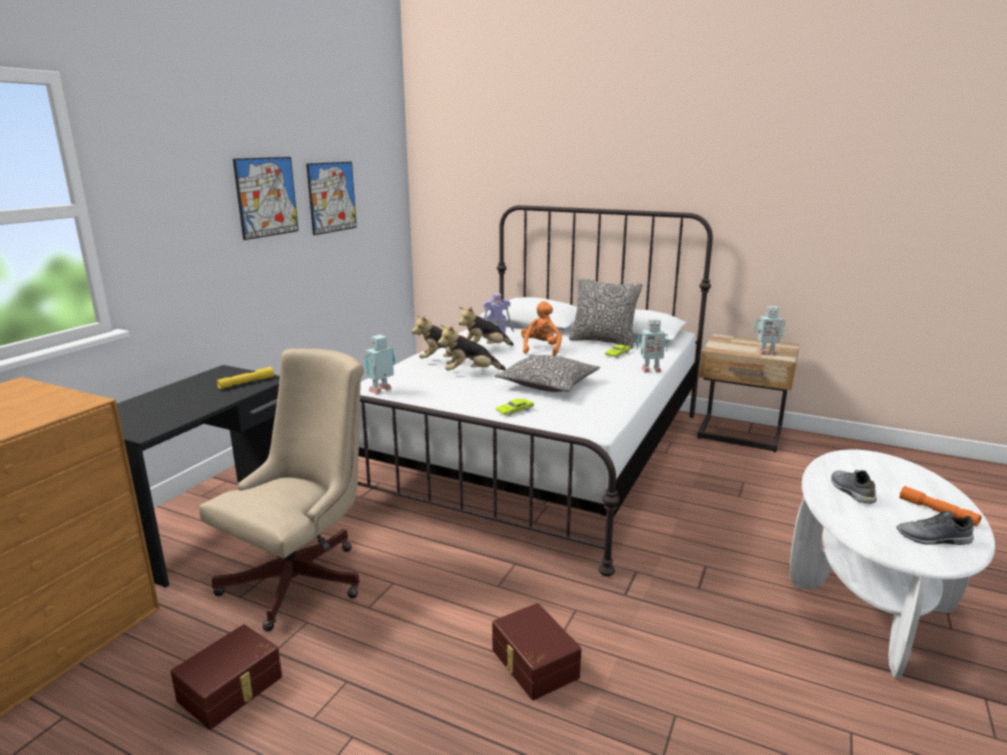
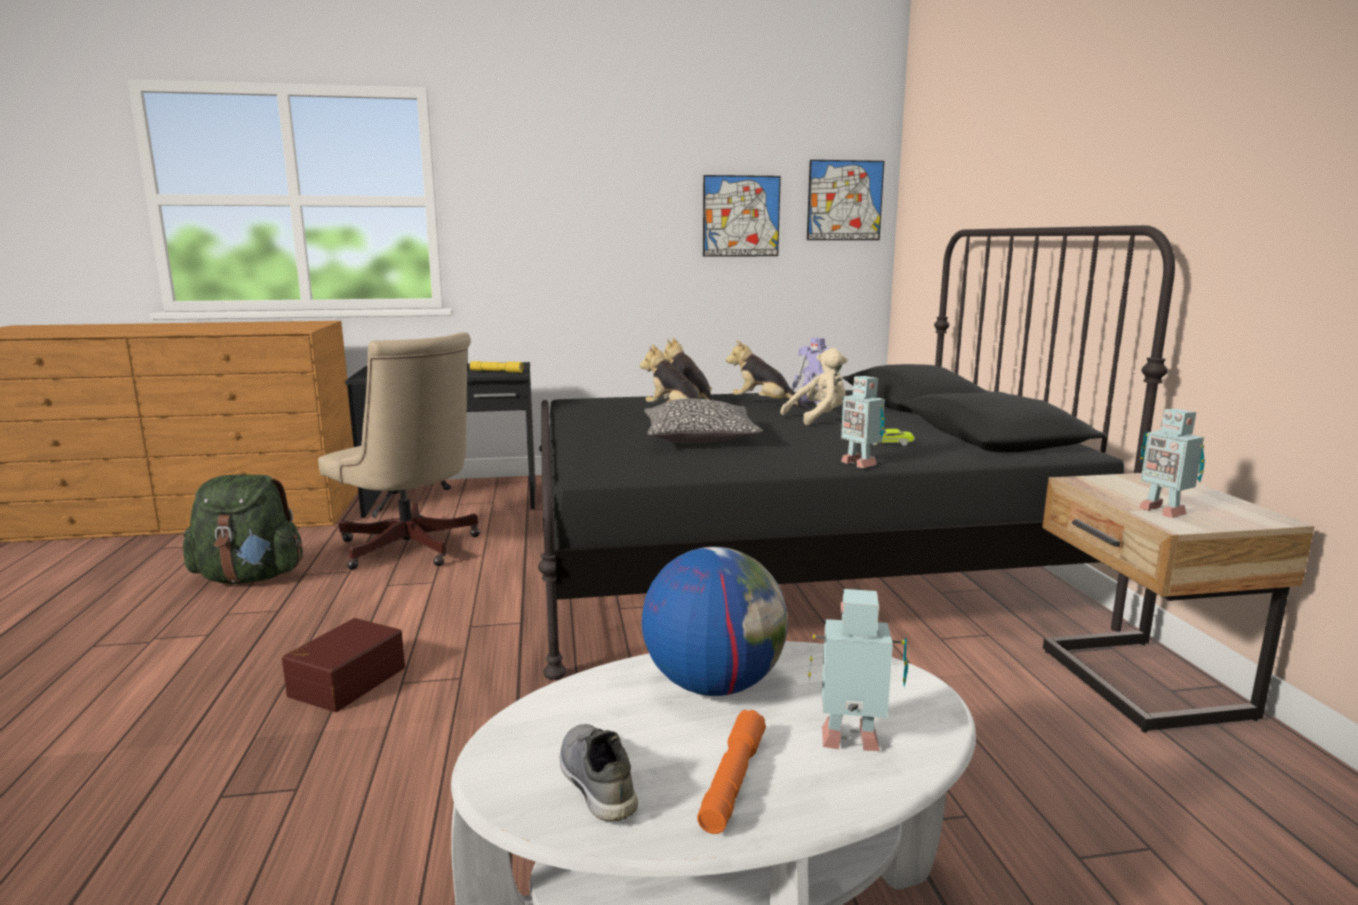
camera: 55 degrees right, 5 degrees down
brown storage box [170,624,282,730] -> green backpack [183,474,303,584]
beige office chair [199,349,364,632] -> beige office chair turned 45 degrees clockwise [318,332,480,570]
picture [233,157,298,240] -> picture moved to [807,160,884,240]
white bed [358,205,713,576] -> black bed [538,225,1175,680]
toy robot [365,335,395,394] -> toy robot moved to [808,589,908,751]
green toy car [495,399,534,416] -> none
orange plush toy [521,301,562,356] -> beige plush toy [780,348,848,426]
pillow [569,278,642,348] -> none
grey shoe [831,470,877,504] -> globe [642,547,788,696]

